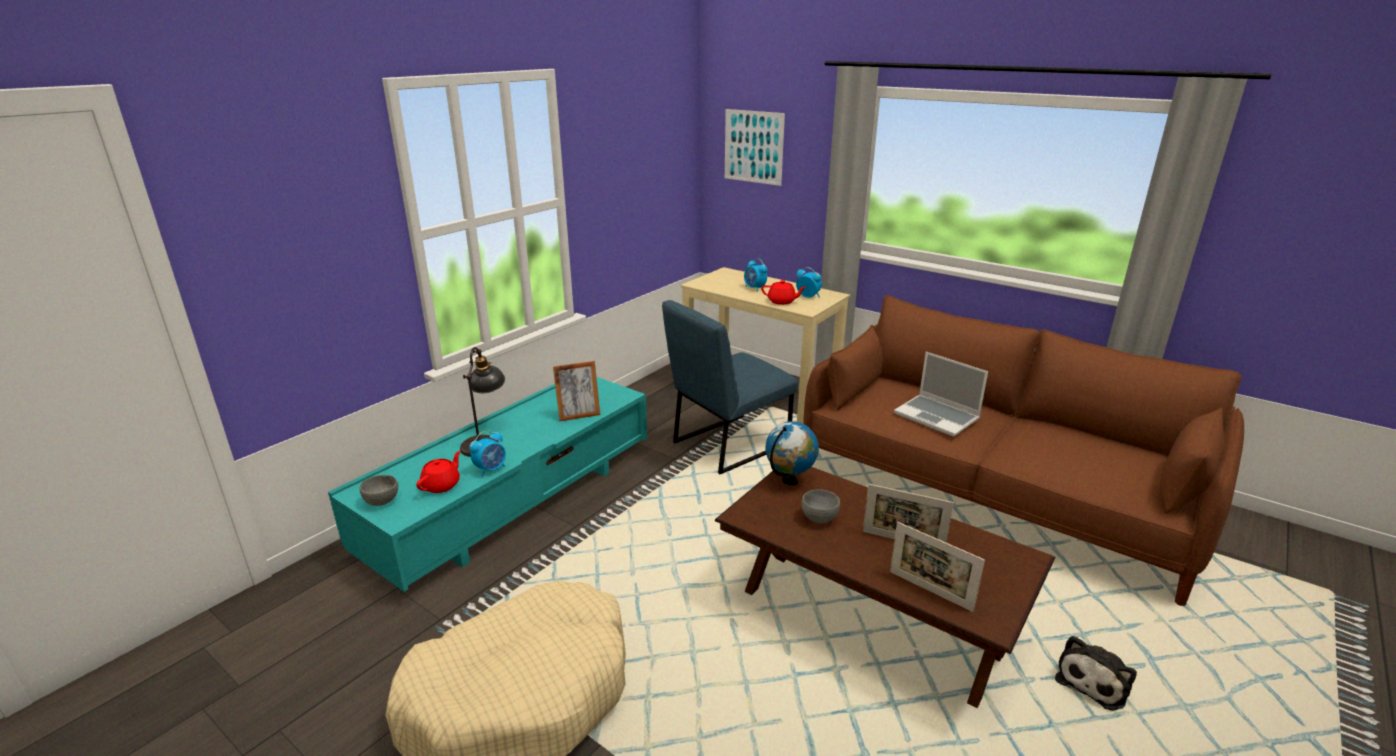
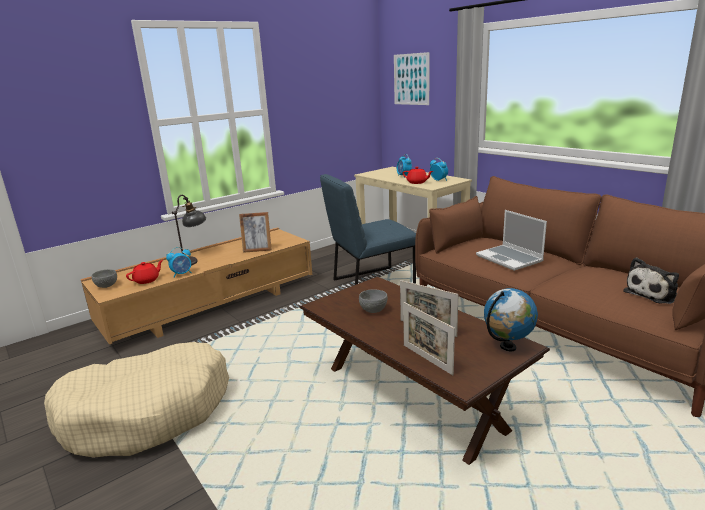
camera: 15 degrees right, 5 degrees down
turquoise tv stand [328,377,647,592] -> brown tv stand [81,227,312,344]
globe [765,421,819,485] -> globe moved to [484,288,538,351]
plush toy [1055,636,1137,711] -> plush toy moved to [623,258,679,304]

